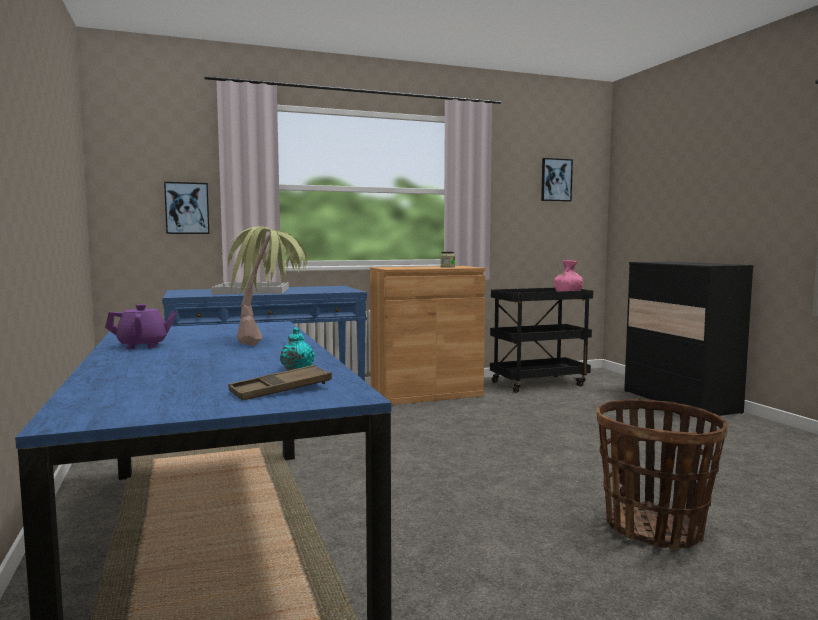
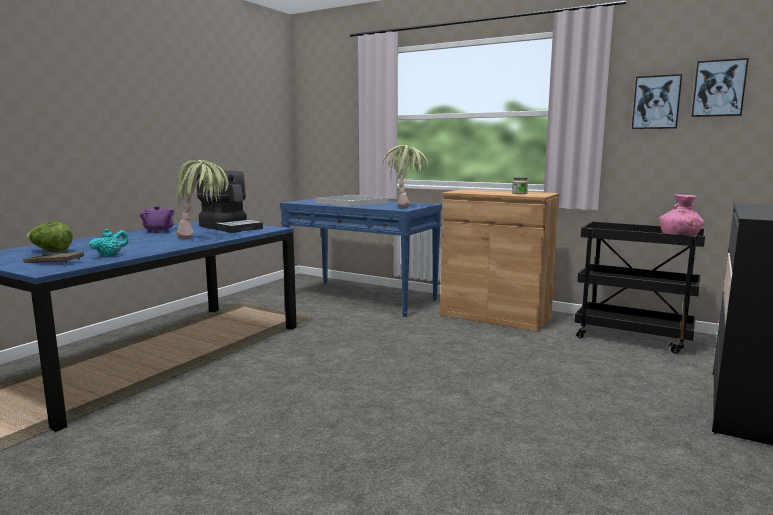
camera: 50 degrees right, 5 degrees up
picture [164,182,209,234] -> picture moved to [632,74,682,129]
basket [597,398,727,550] -> none
none -> lettuce [27,221,73,252]
none -> coffee machine [197,171,263,233]
none -> potted plant [382,145,428,208]

